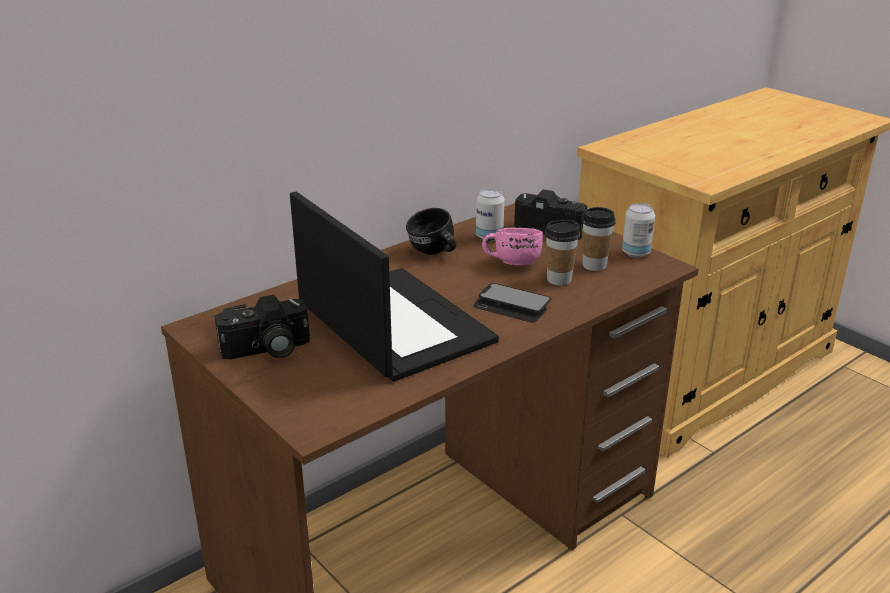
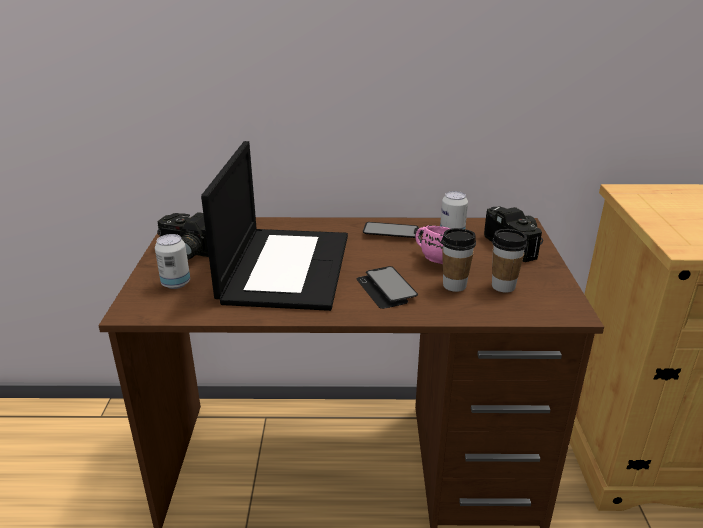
camera: 40 degrees right, 0 degrees up
black mug [406,208,456,255] -> phone [363,222,419,238]
can [622,203,655,258] -> can moved to [155,234,190,289]

